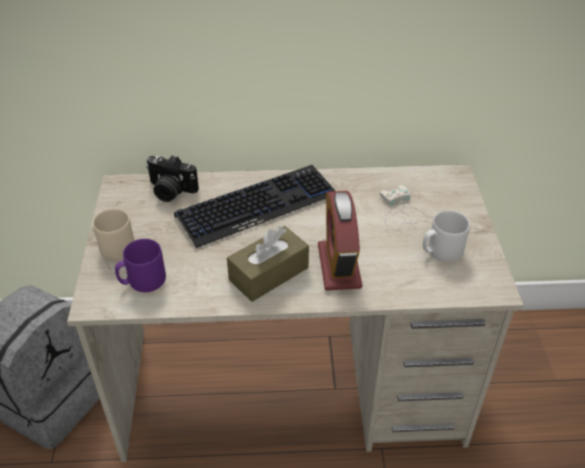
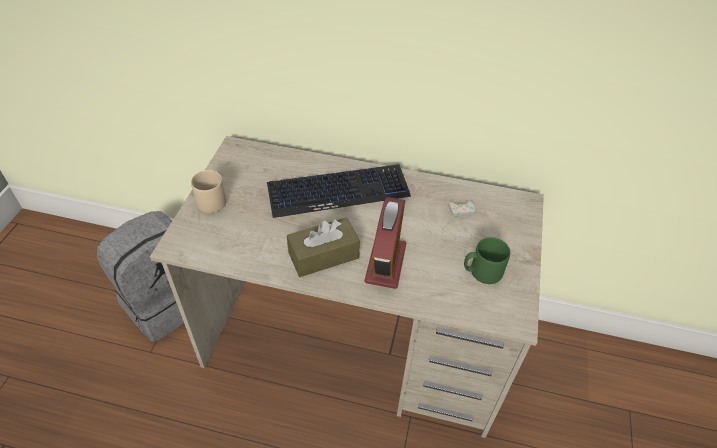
camera: 15 degrees right, 5 degrees up
purple mug [115,239,166,292] -> none
camera [146,155,199,202] -> none
grey mug [423,211,470,262] -> green mug [464,237,510,284]

